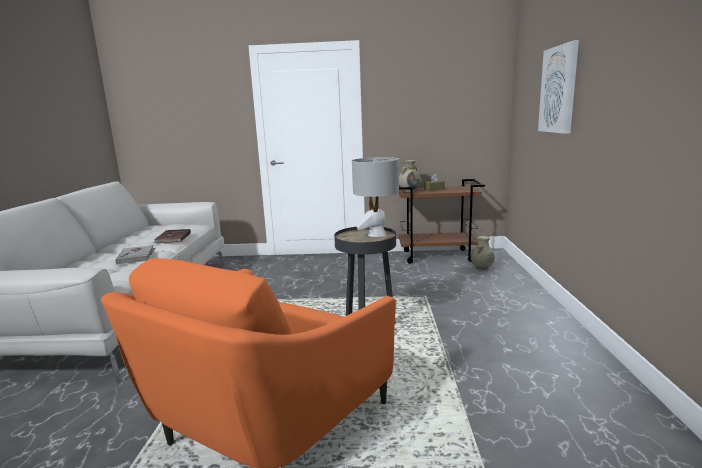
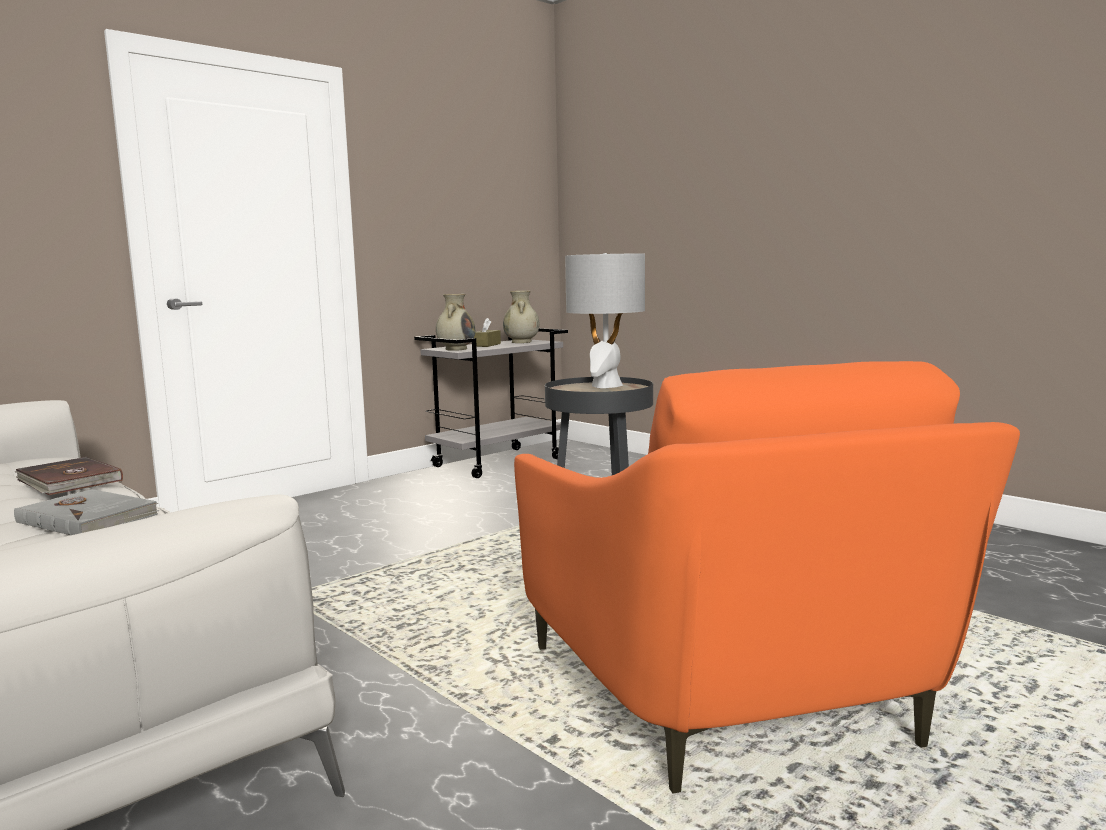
camera: 45 degrees left, 5 degrees down
brown cart [399,179,485,264] -> grey cart [414,328,568,478]
beige vase [471,236,495,270] -> beige vase moved to [503,291,539,343]
picture [538,40,579,134] -> none

